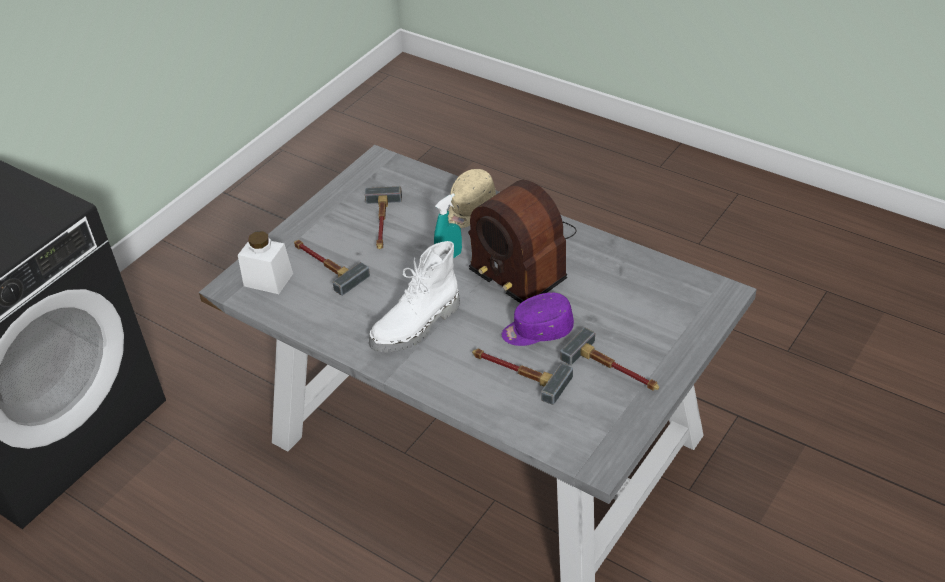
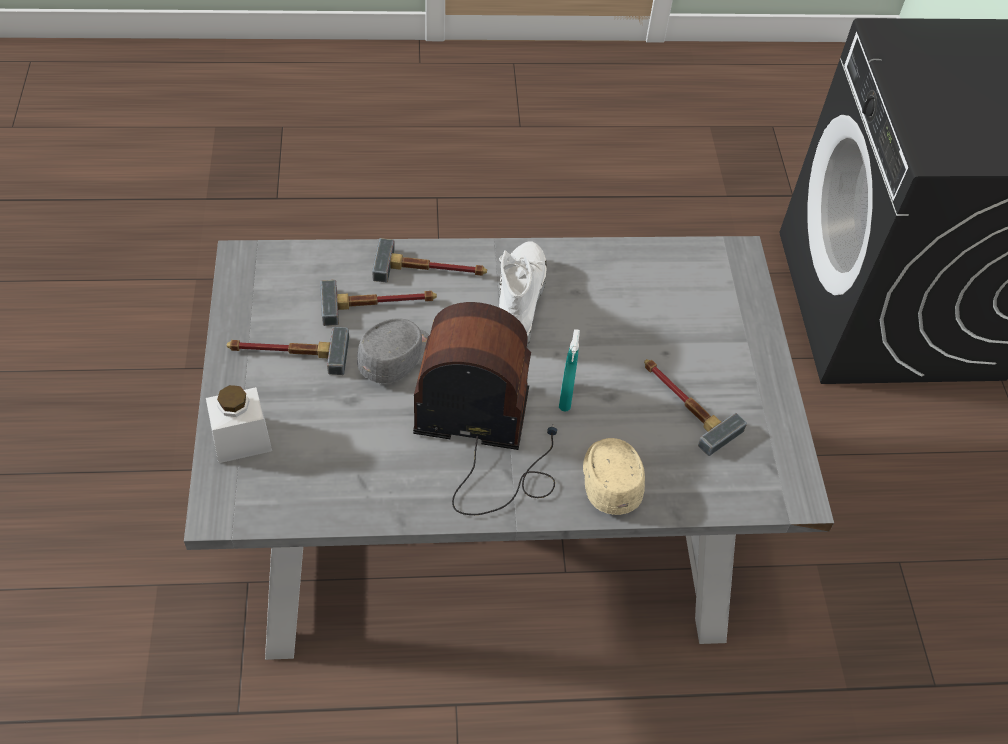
camera: 135 degrees right, 10 degrees up
white jar [238,231,293,294] -> white jar moved to [206,385,272,463]
hammer [294,240,370,296] -> hammer moved to [372,238,487,282]
purple cap [502,292,574,346] -> grey cap [357,318,429,384]

